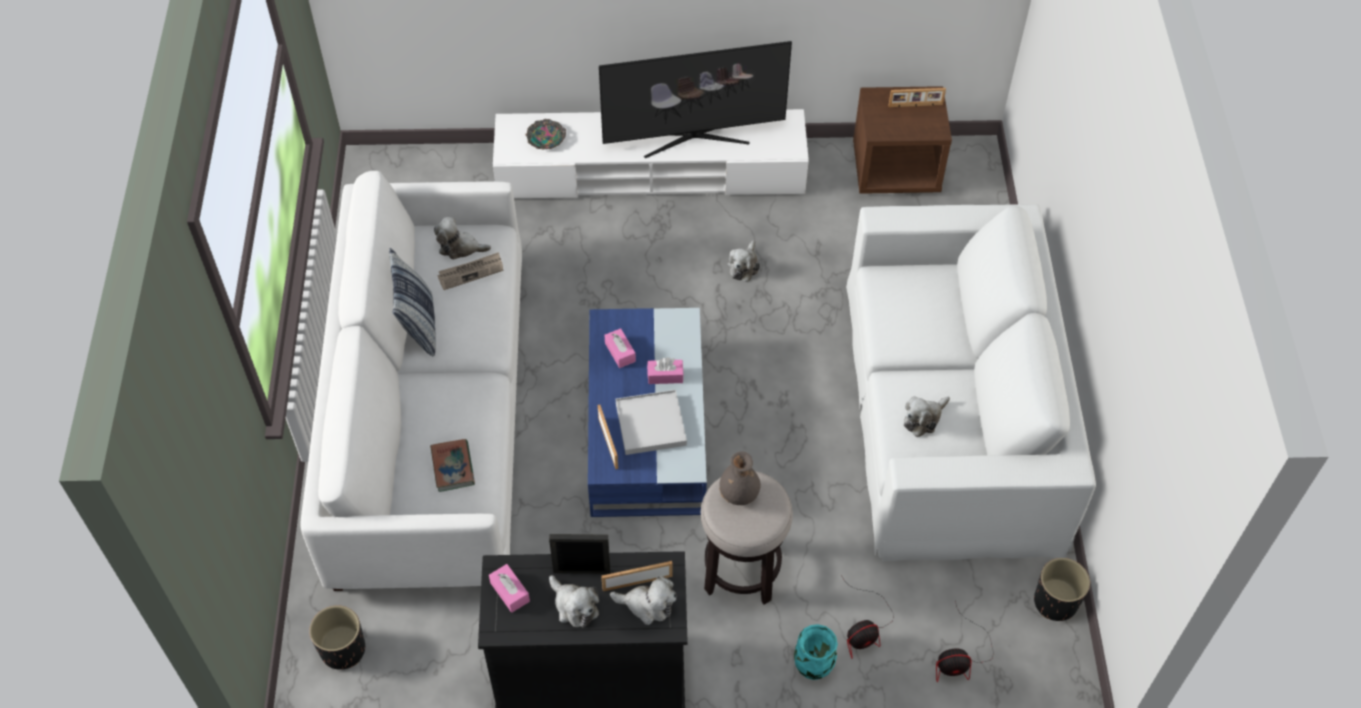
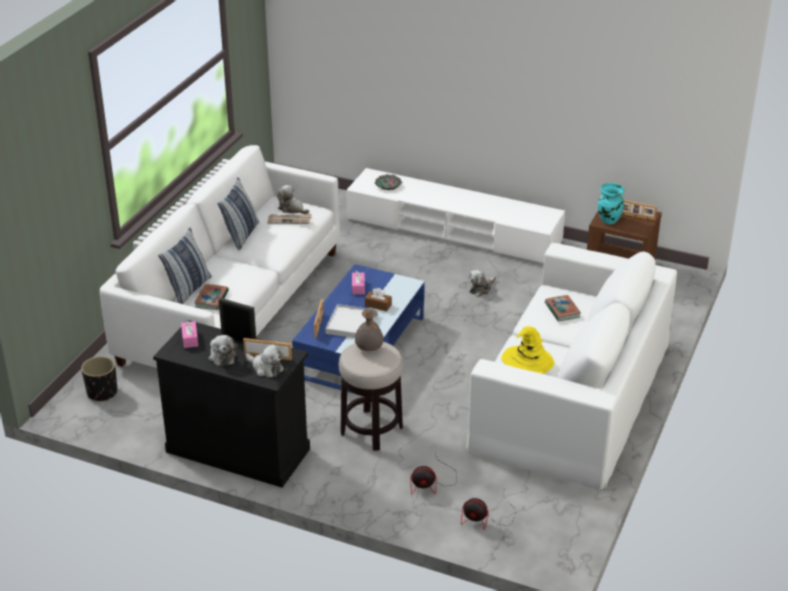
camera: 25 degrees right, 20 degrees down
television [599,41,792,158] -> none
pink tissue box [647,357,684,384] -> brown tissue box [365,288,392,311]
turquoise vase [794,624,838,680] -> turquoise vase moved to [598,183,625,224]
plush toy [904,396,950,437] -> yellow hat [501,326,555,374]
black planter [1034,558,1090,621] -> none
none -> pillow [158,227,212,304]
none -> book [545,295,581,322]

